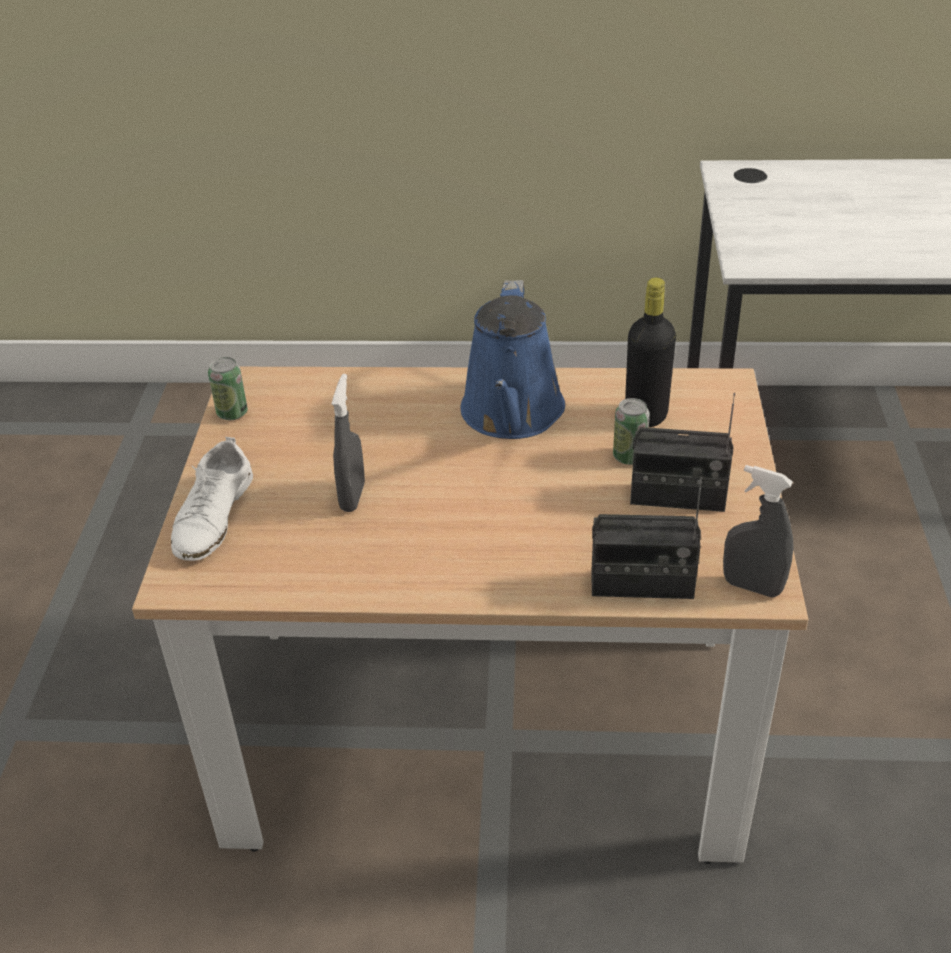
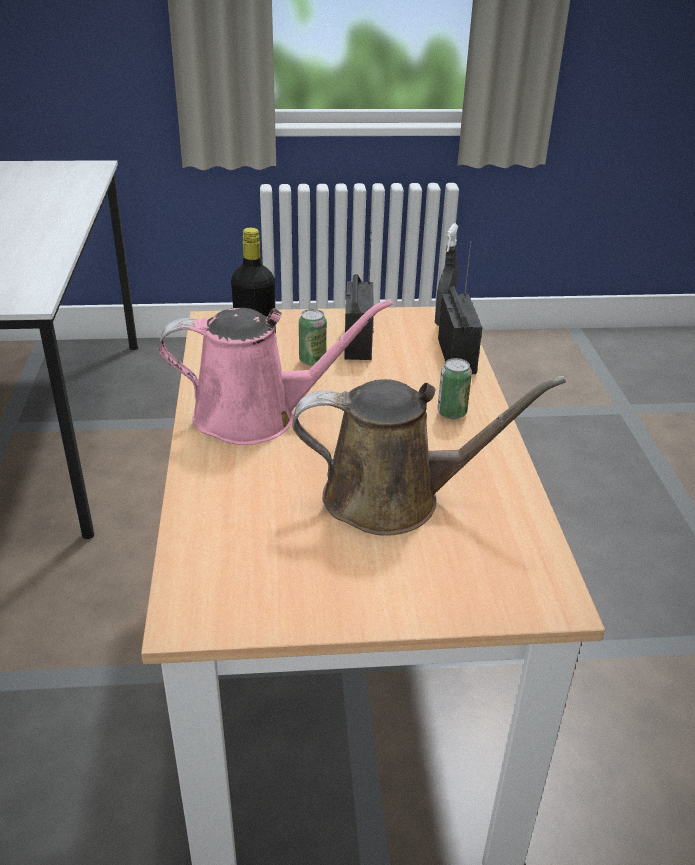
camera: 100 degrees left, 5 degrees down
white shoe [171,437,253,561] -> none
can [208,357,248,420] -> can moved to [437,358,472,419]
grey spray bottle [332,374,365,512] -> brown watering can [292,376,566,536]
blue watering can [460,280,565,439] -> pink watering can [158,299,393,445]

